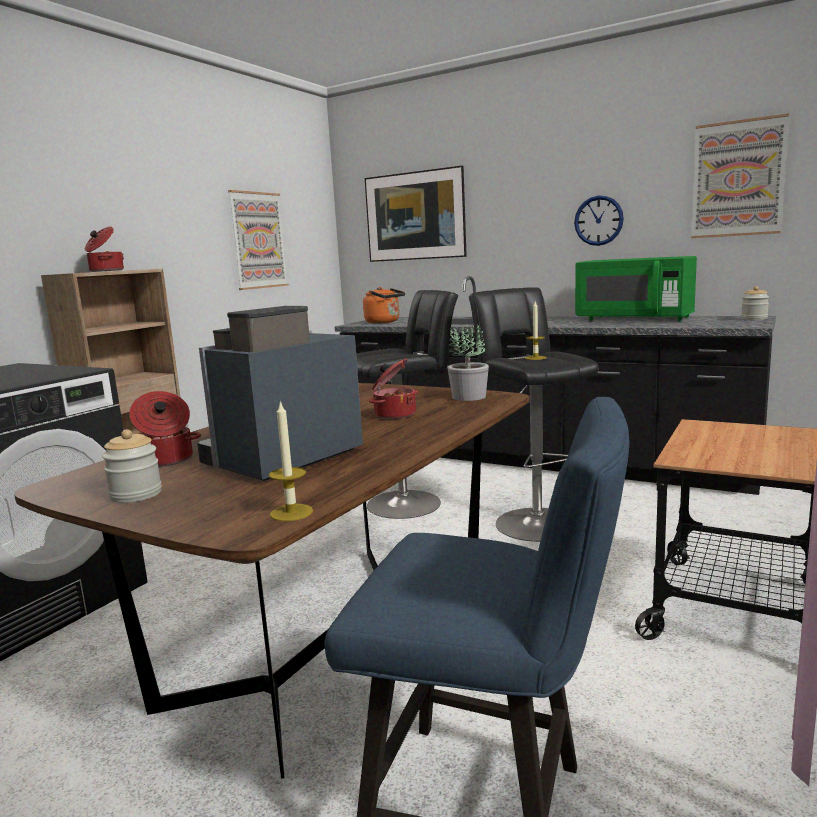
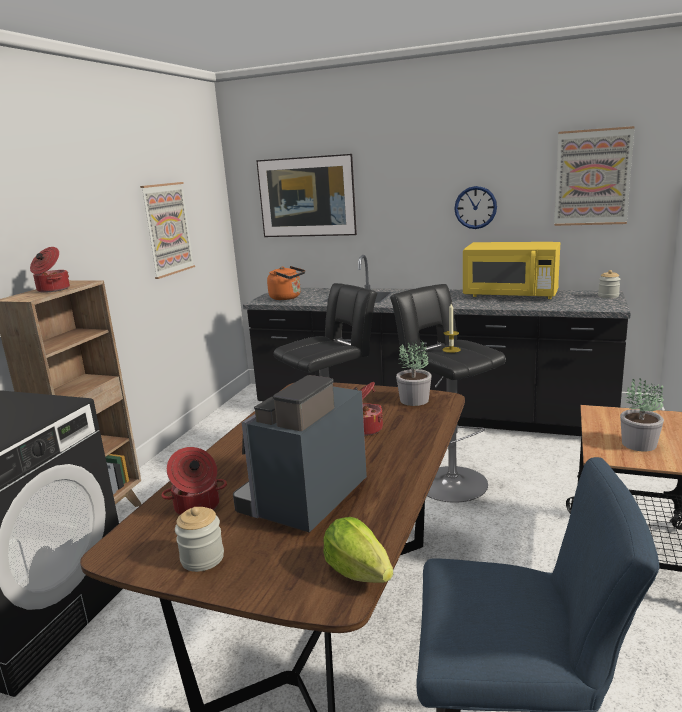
camera: 10 degrees left, 5 degrees up
candle [269,400,313,521] -> lettuce [323,517,393,583]
green microwave [575,256,697,321] -> yellow microwave [463,242,560,299]
none -> potted plant [620,378,664,451]

